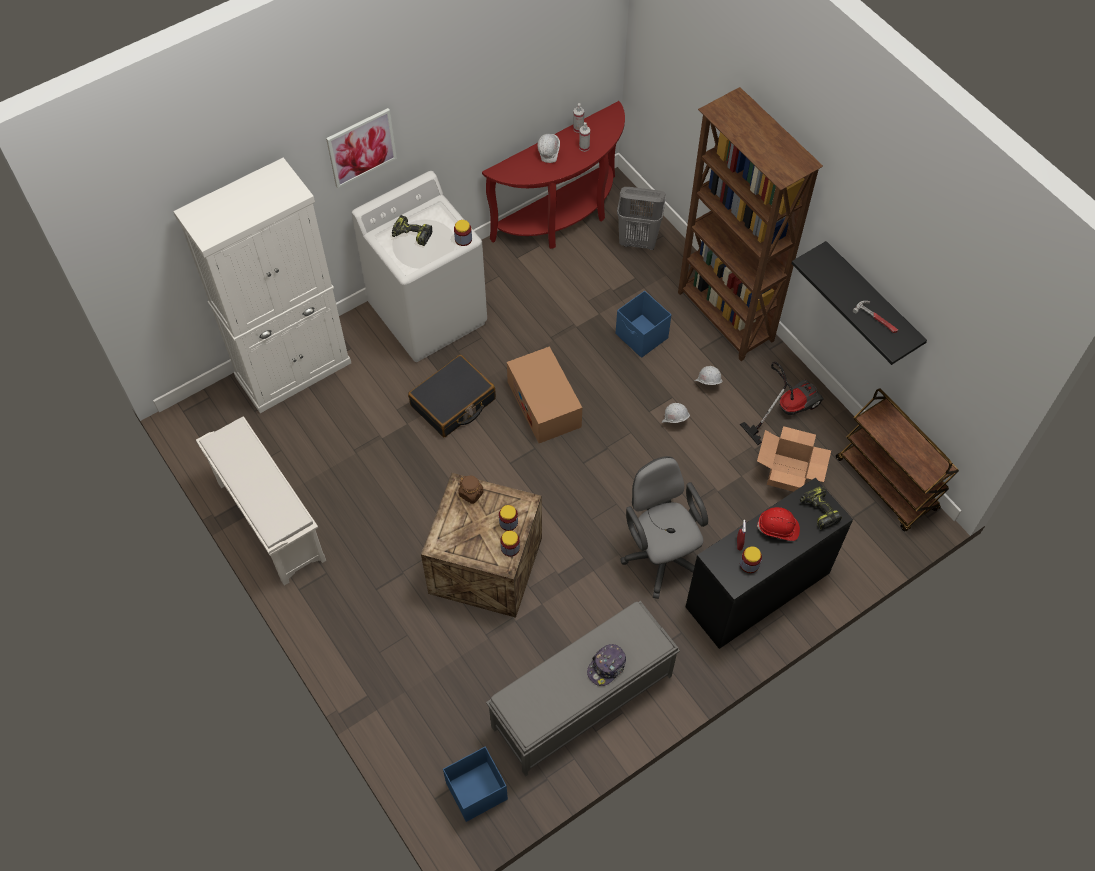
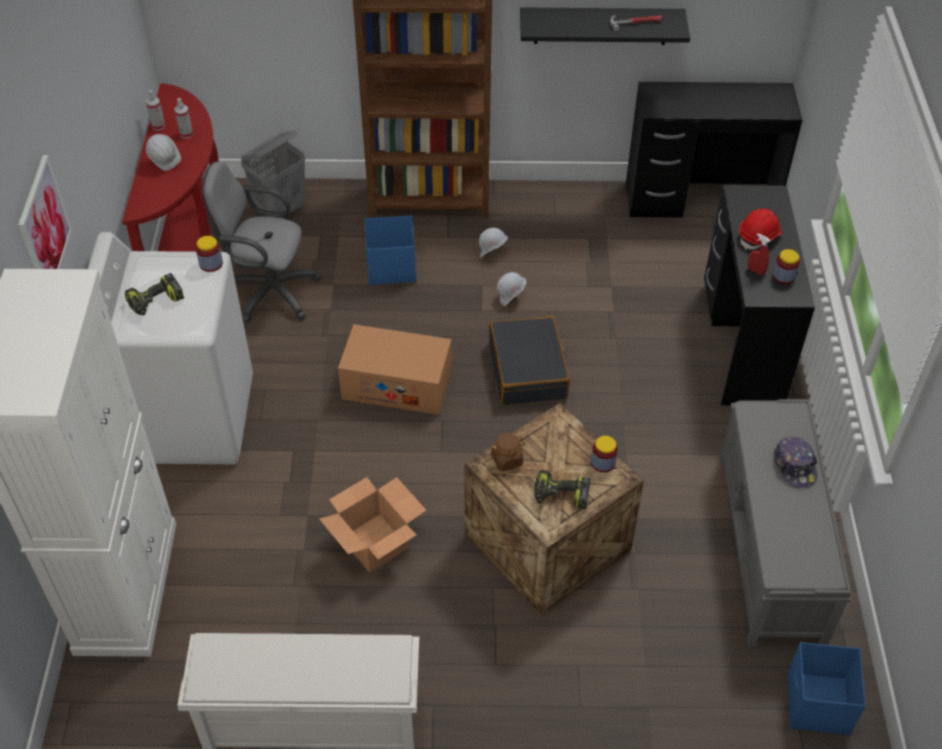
camera: 55 degrees left, 10 degrees down
black suitcase [408,355,496,437] -> black suitcase moved to [489,316,570,405]
jar [499,505,518,531] -> none
grey office chair [621,456,708,599] -> grey office chair moved to [202,162,321,323]
vacuum cleaner [740,362,824,445] -> none
cardboard box [757,426,831,492] -> cardboard box moved to [319,477,427,573]
power drill [800,486,842,530] -> power drill moved to [534,469,591,509]
brown cart [836,388,959,531] -> black desk [626,82,802,218]

